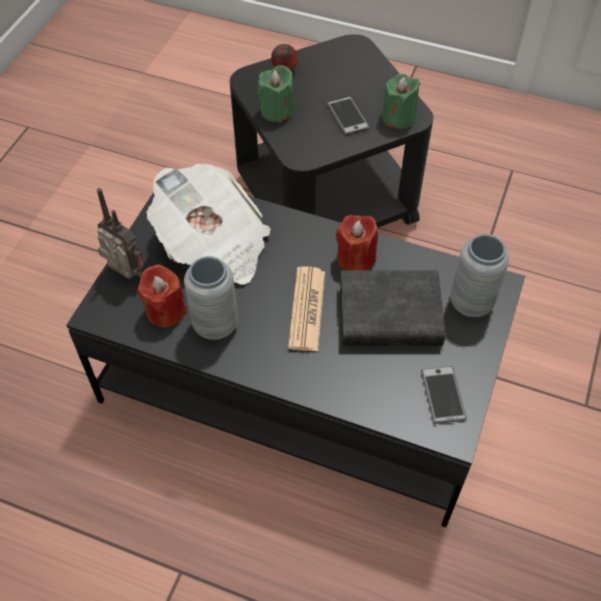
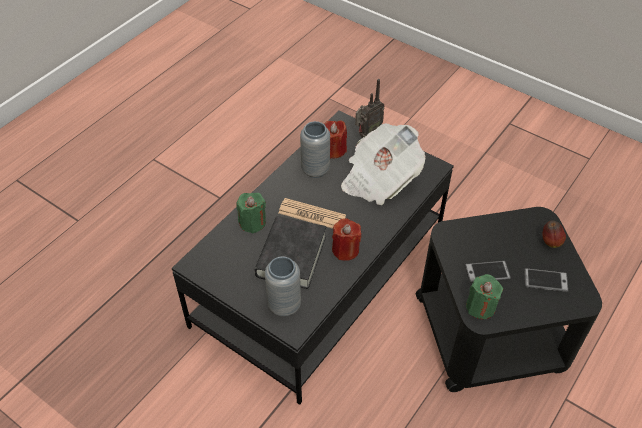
camera: 105 degrees right, 5 degrees down
green candle [257,65,294,123] -> green candle moved to [236,193,266,233]
phone [421,366,467,424] -> phone moved to [524,268,568,292]

